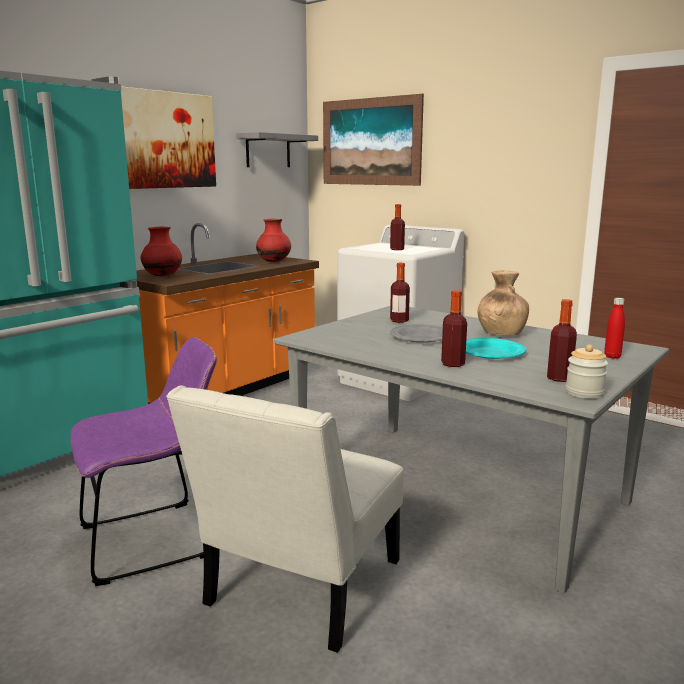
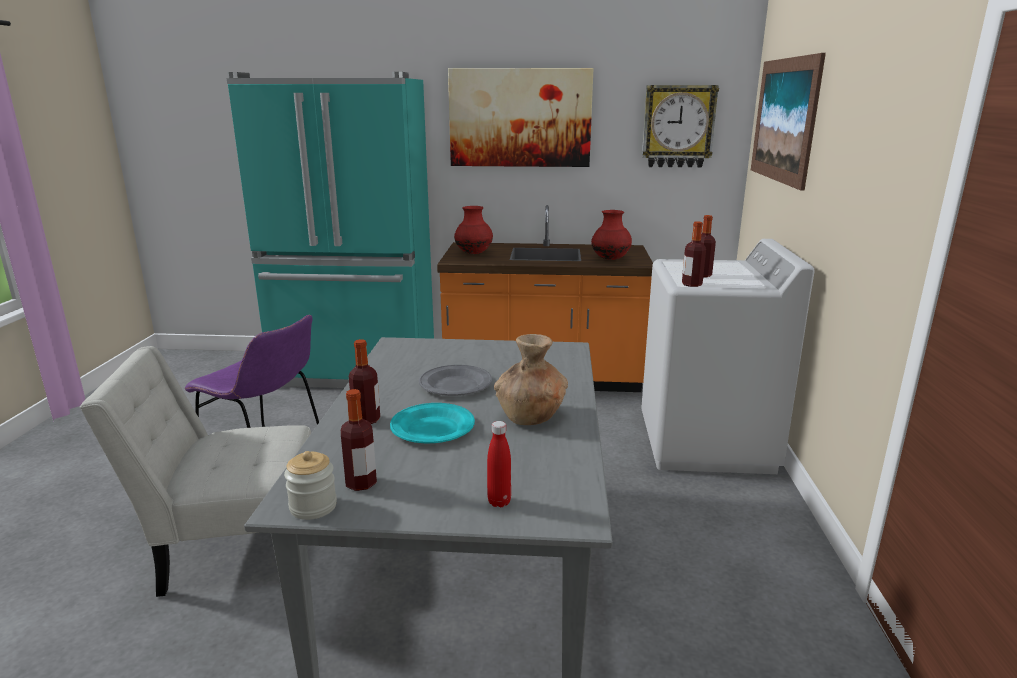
camera: 55 degrees right, 5 degrees up
grey shelf [236,132,318,167] -> wall clock [642,85,719,168]
bottle [390,263,410,323] -> bottle moved to [682,221,706,287]

